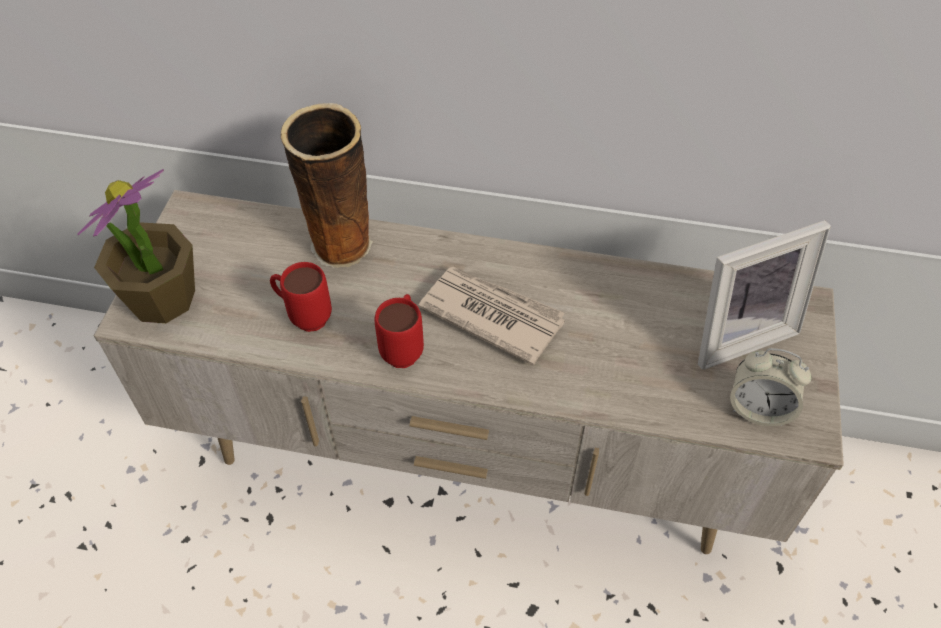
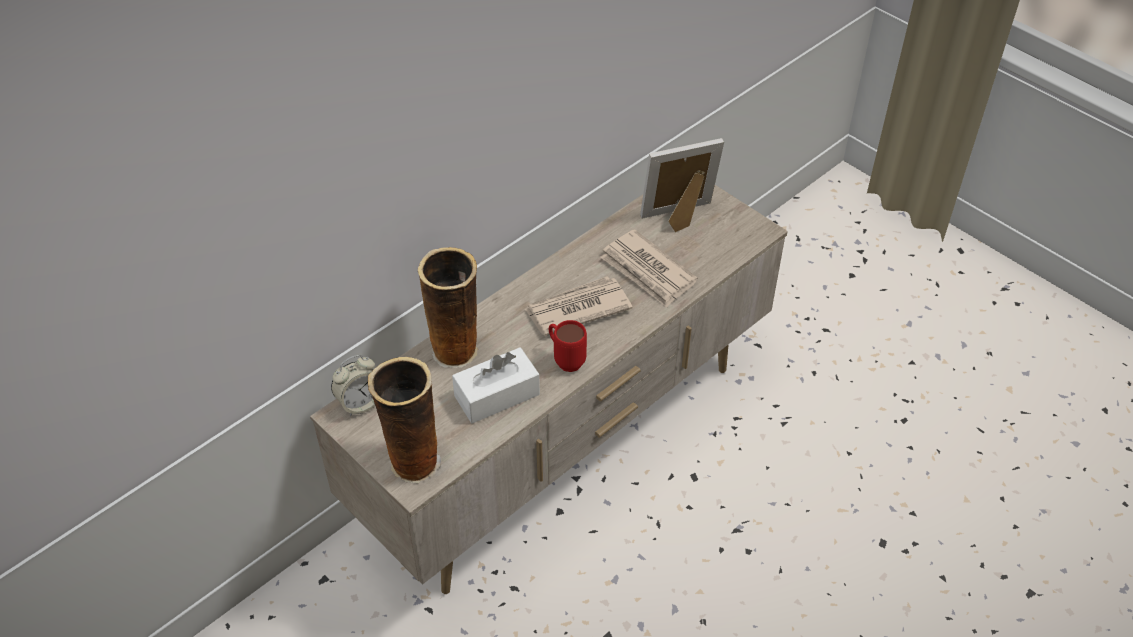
camera: 55 degrees left, 5 degrees down
potted plant [77,169,195,323] -> vase [368,357,441,484]
red mug [270,262,332,332] -> white tissue box [452,347,540,424]
picture frame [698,220,831,370] -> picture frame turned 120 degrees counterclockwise [640,138,724,232]
alarm clock [730,348,811,426] -> alarm clock moved to [331,355,375,416]
none -> newspaper [600,229,698,308]

